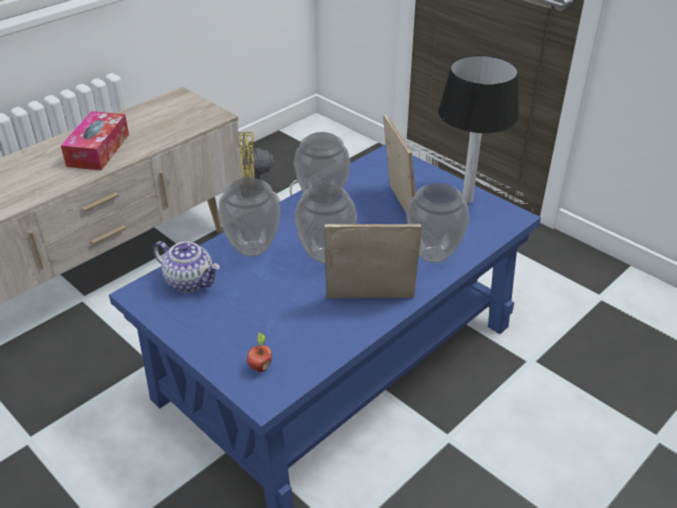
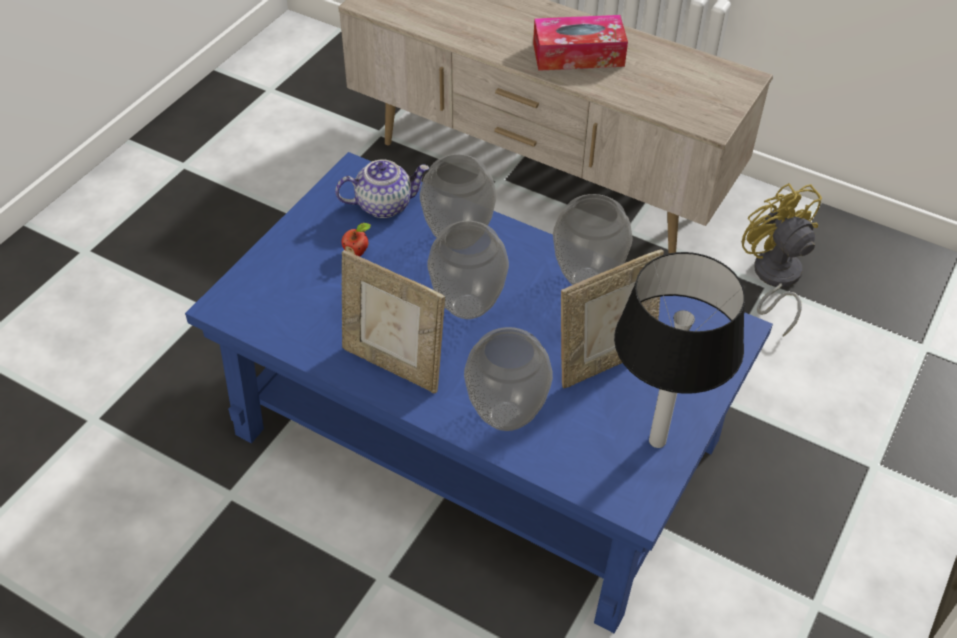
camera: 75 degrees right, 10 degrees up
teapot [153,241,220,293] -> teapot turned 120 degrees counterclockwise [335,159,429,218]
apple [247,332,272,372] -> apple moved to [342,223,371,257]
picture frame [324,224,421,298] -> picture frame turned 135 degrees clockwise [342,250,445,393]

